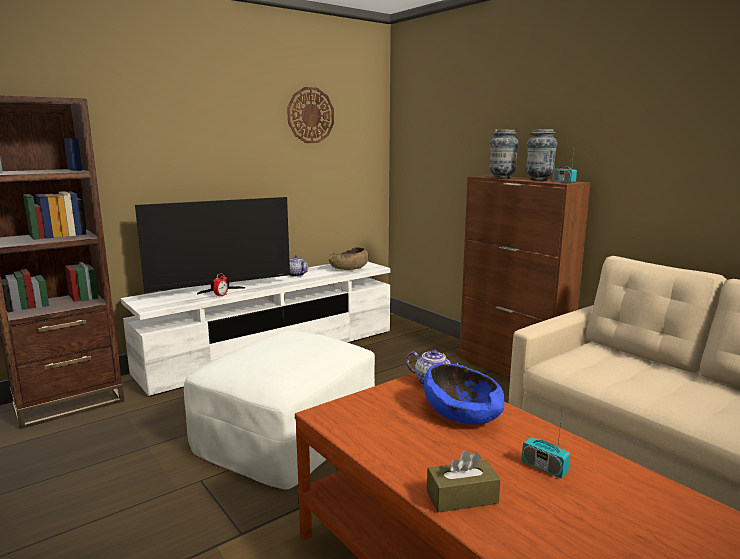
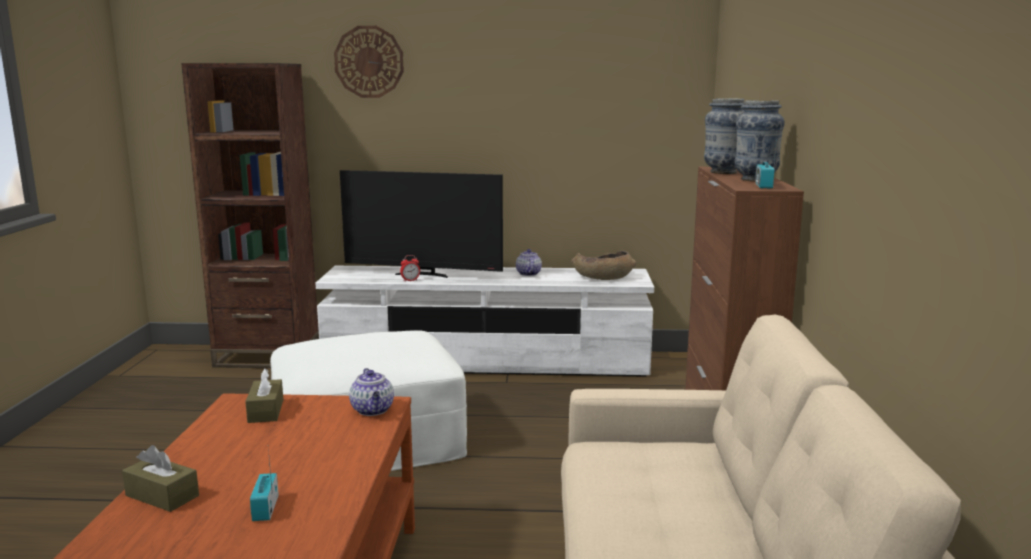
camera: 40 degrees right, 0 degrees up
wall clock [287,87,334,143] -> wall clock moved to [334,26,404,98]
blue bowl [424,363,505,425] -> none
none -> brown tissue box [245,369,283,423]

